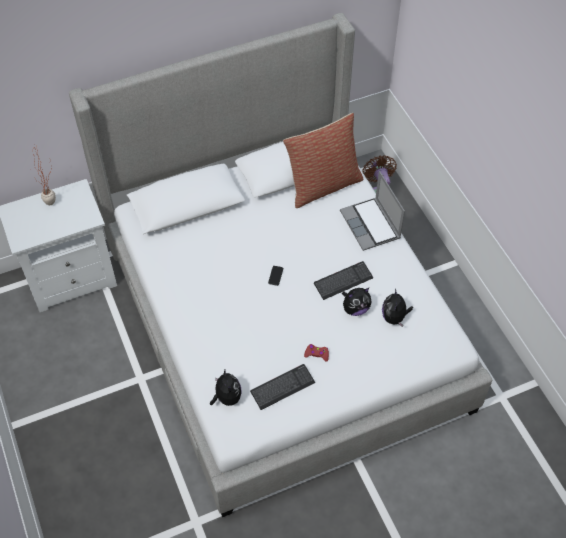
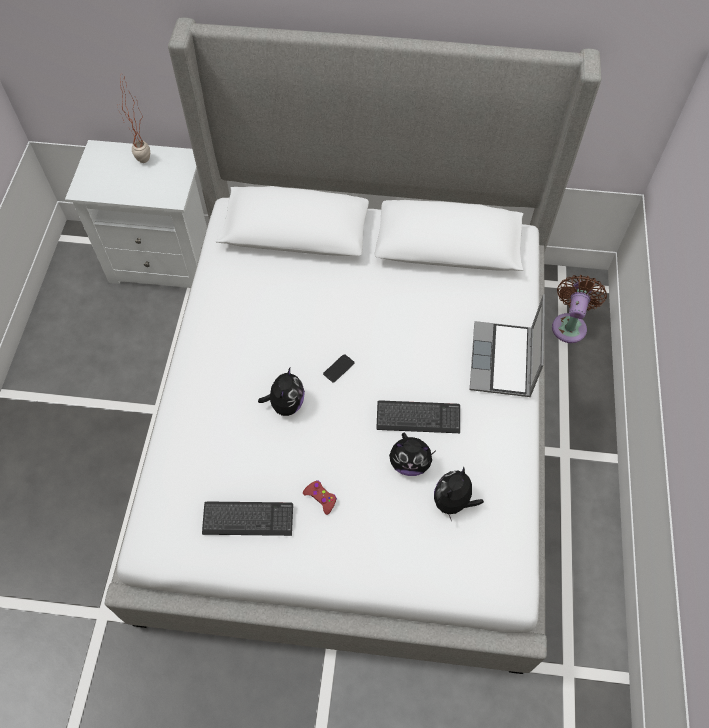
camera: 30 degrees right, 5 degrees up
plush toy [210,370,242,406] -> plush toy moved to [258,368,305,416]
pillow [283,113,364,208] -> none

